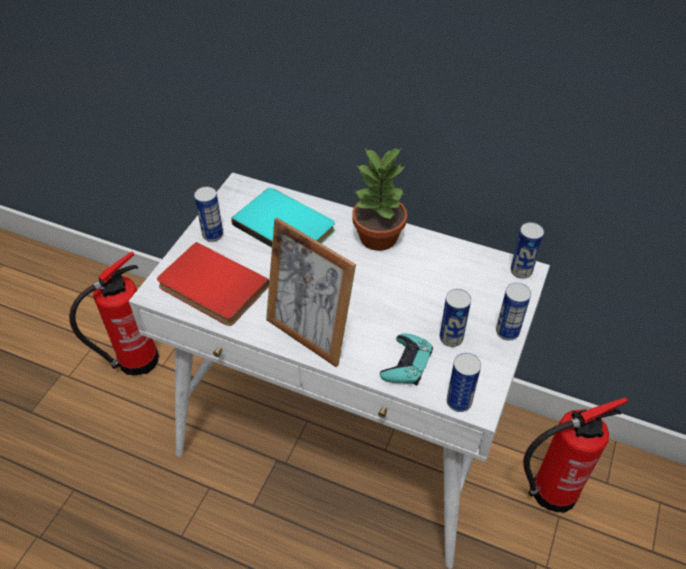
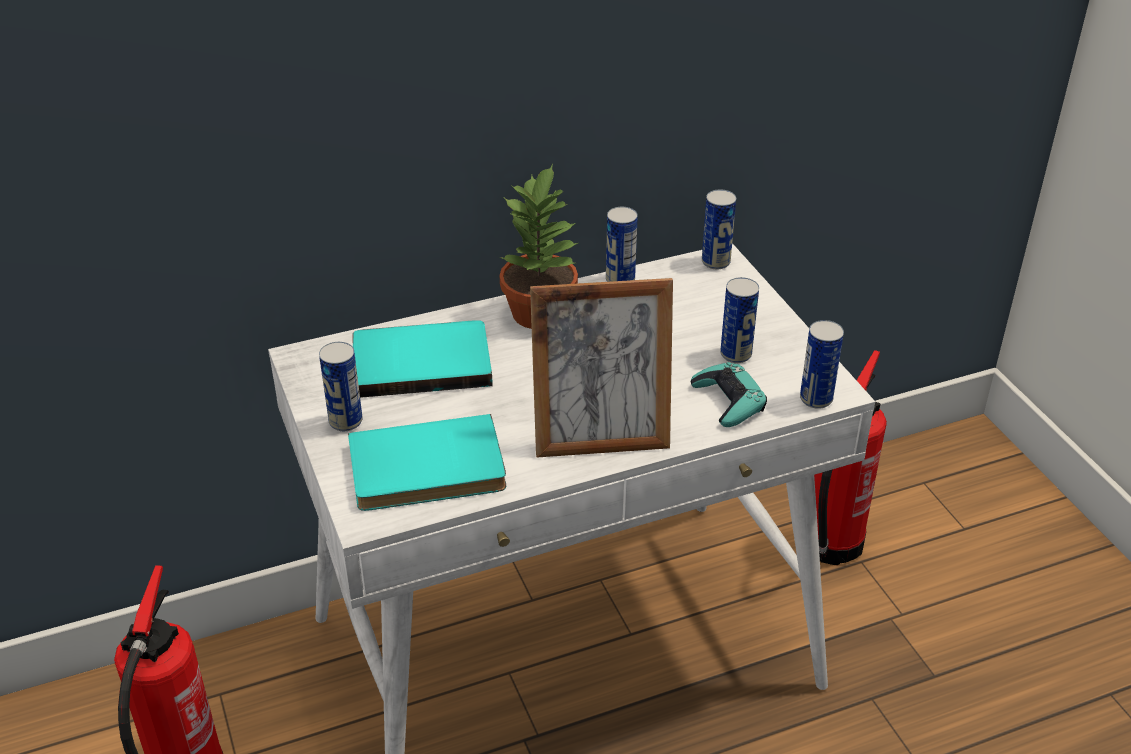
camera: 45 degrees left, 10 degrees down
red book [157,242,269,326] -> turquoise book [348,414,506,511]
can [496,283,531,341] -> can moved to [606,207,638,282]

